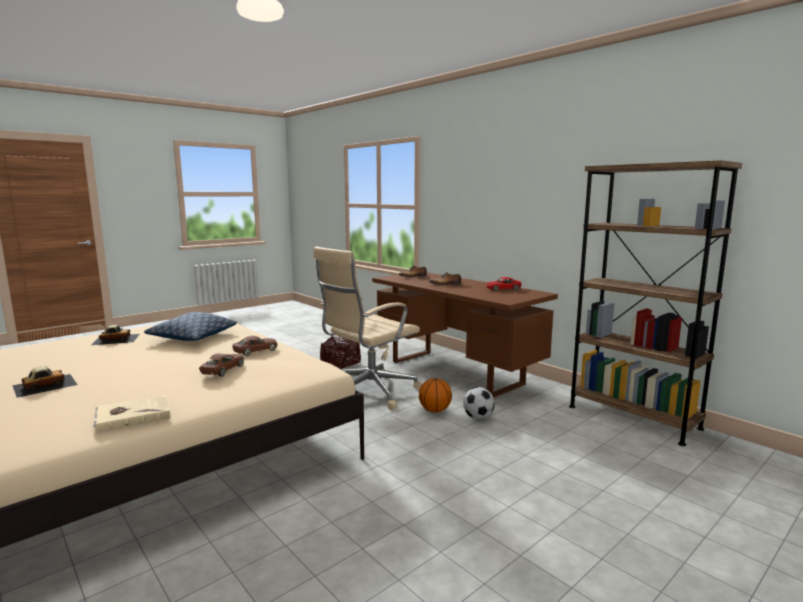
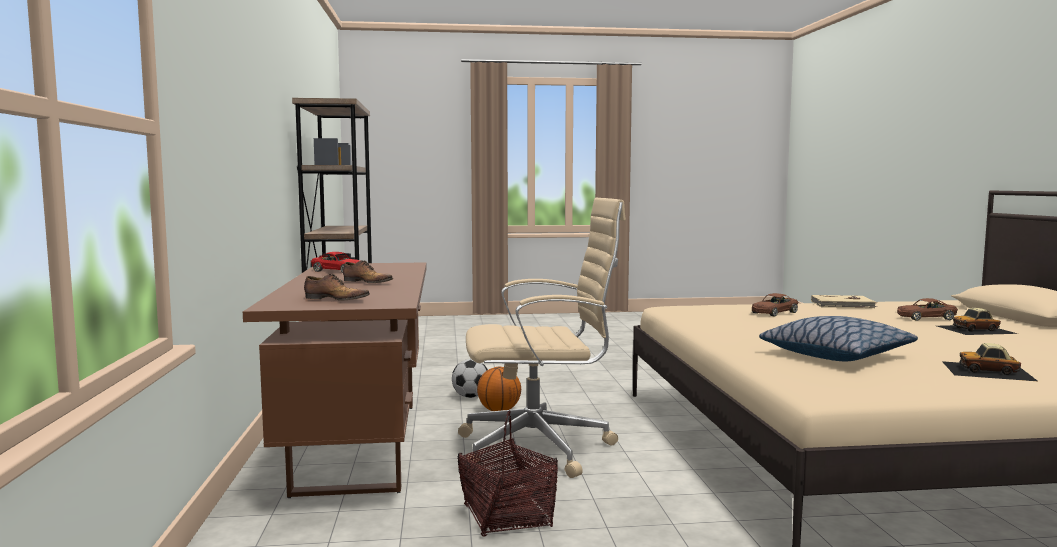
camera: 145 degrees left, 5 degrees down
brown toy car [232,336,277,356] -> brown toy car moved to [897,298,958,321]

